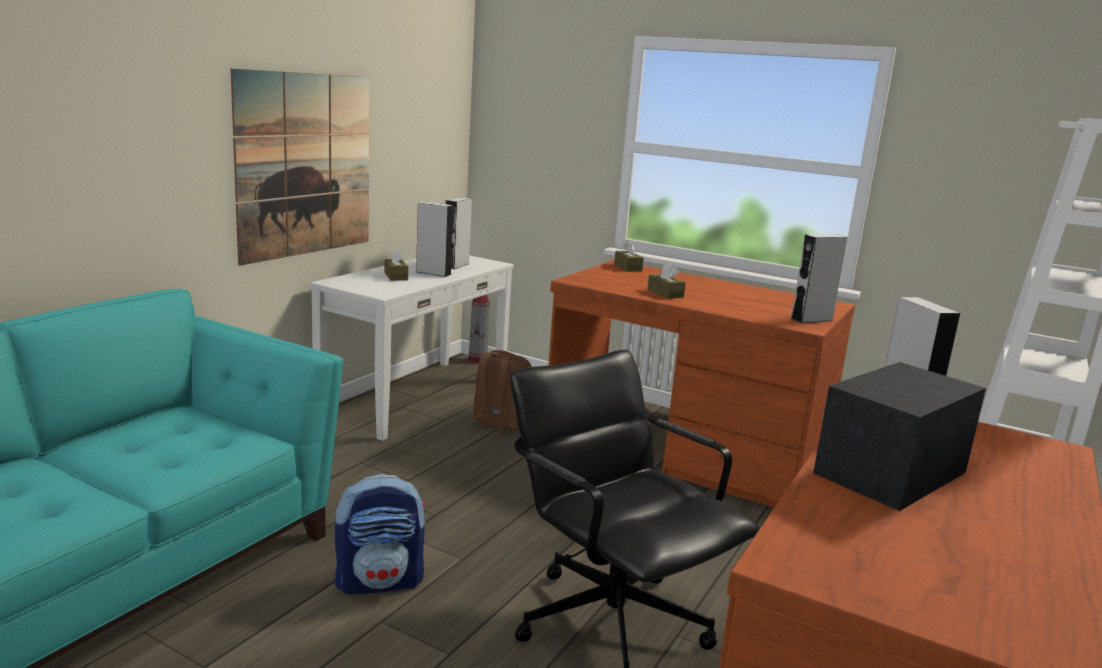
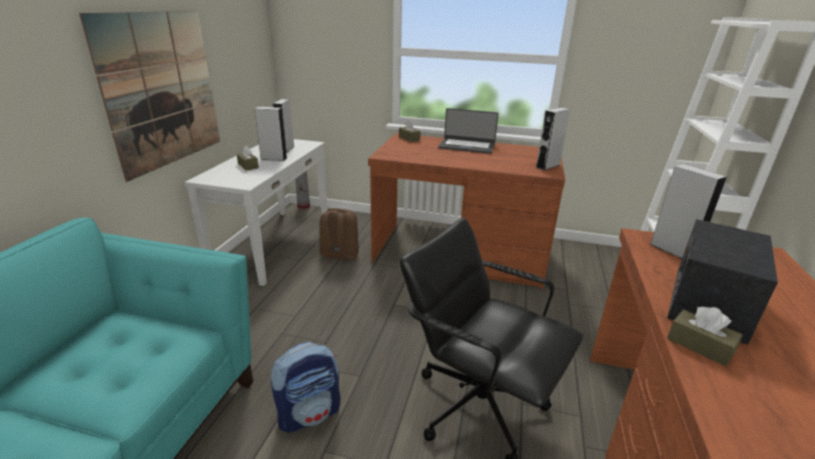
camera: 15 degrees left, 10 degrees up
brown tissue box [647,263,686,299] -> brown tissue box moved to [667,307,743,366]
none -> laptop [438,108,499,154]

